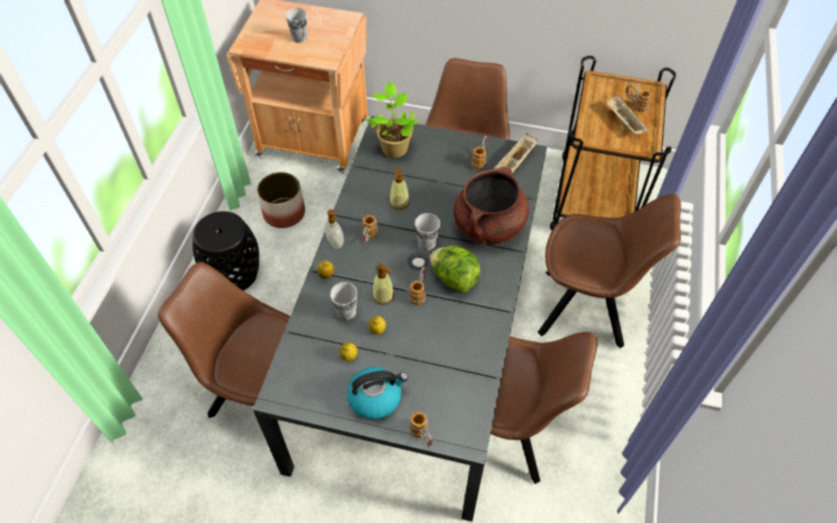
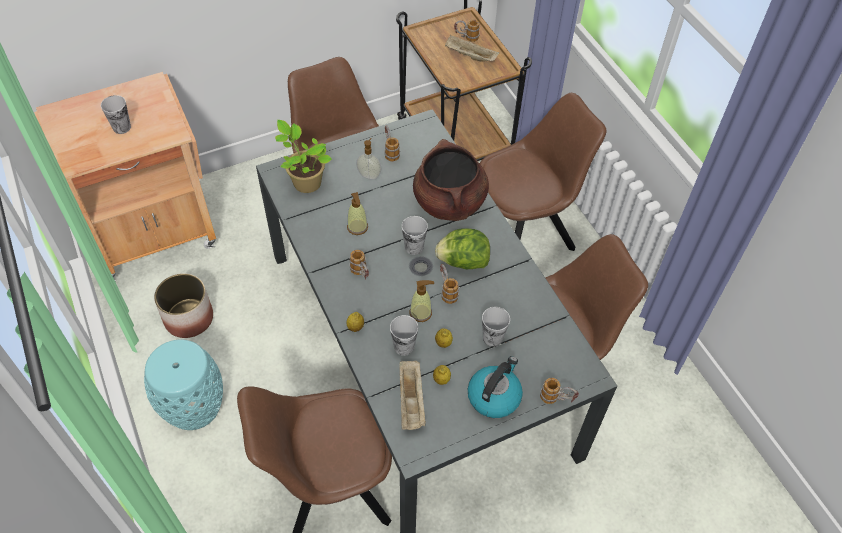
camera: 40 degrees left, 0 degrees up
black stool [193,211,259,291] -> turquoise stool [144,340,223,430]
soap dispenser [324,209,344,249] -> soap dispenser moved to [356,138,382,180]
beige tray [495,134,538,173] -> beige tray moved to [399,360,426,430]
none -> cup [482,307,510,347]

